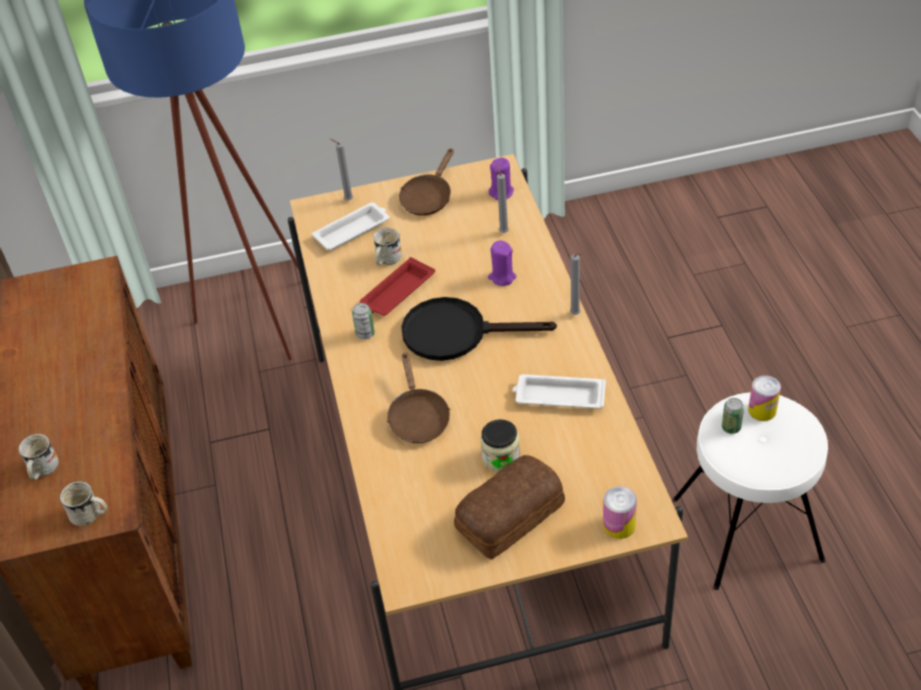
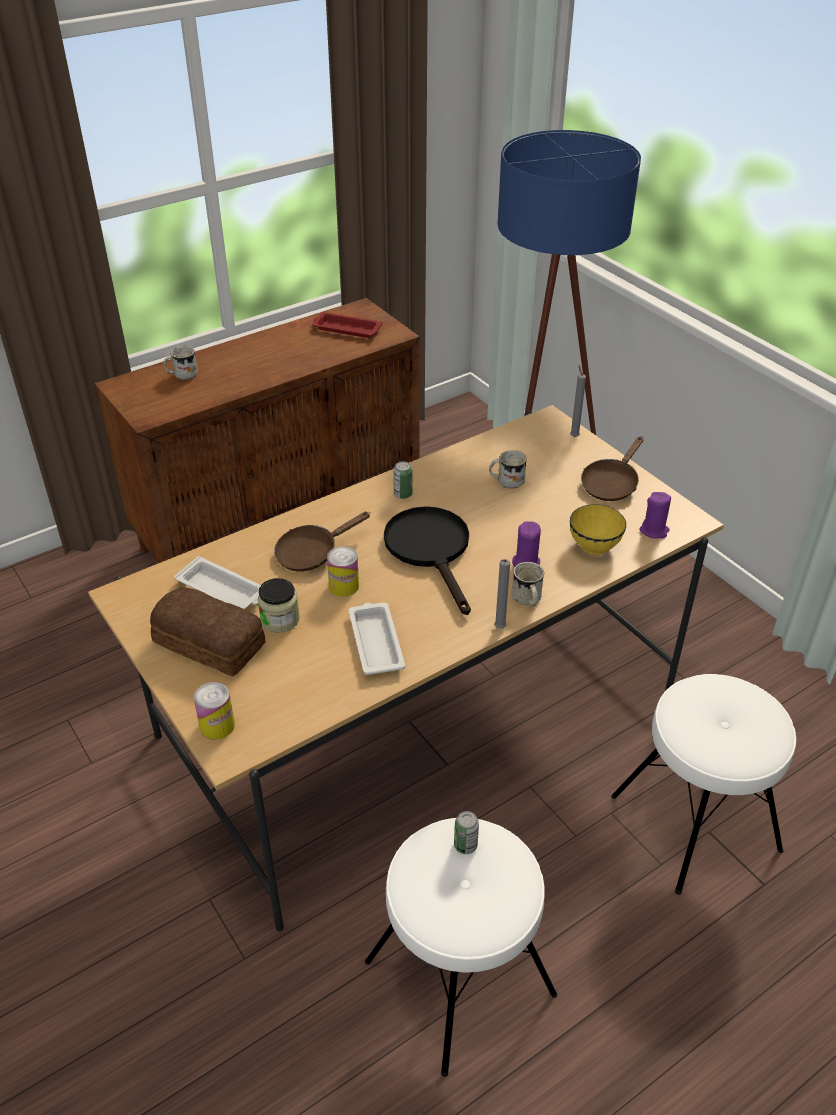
camera: 65 degrees right, 5 degrees down
white mug [60,481,108,526] -> white mug moved to [511,562,544,607]
white tray [312,202,390,250] -> white tray moved to [174,556,261,609]
red tray [360,257,435,316] -> red tray moved to [312,312,383,338]
brown frying pan [399,148,454,216] -> brown frying pan turned 60 degrees counterclockwise [581,437,643,501]
grey candle [497,165,509,233] -> yellow bowl [570,504,626,555]
can [748,375,781,421] -> can moved to [327,546,359,597]
none -> white stool [611,674,796,895]

